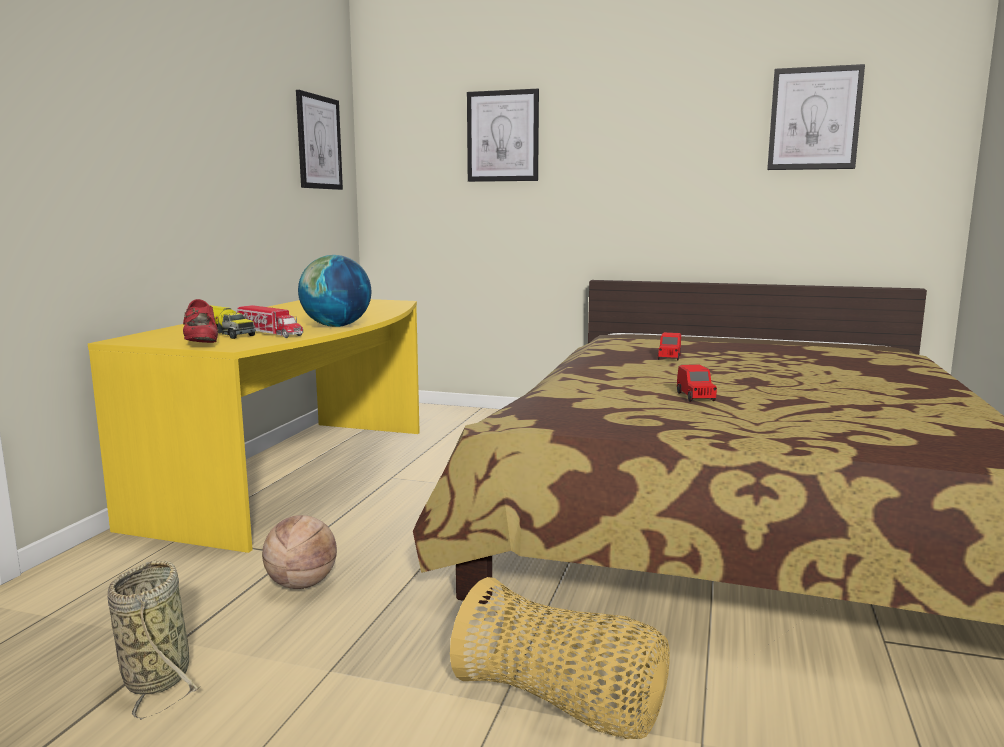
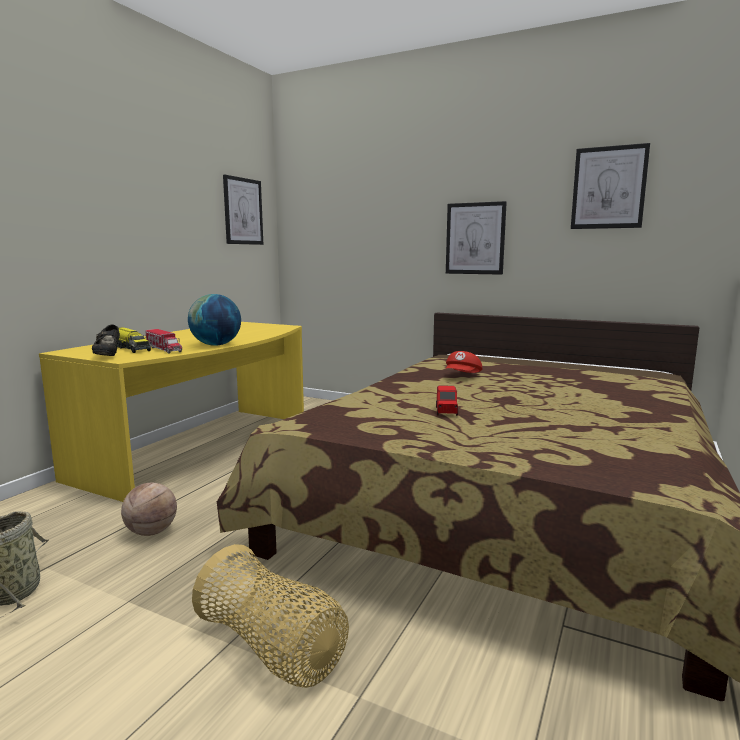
camera: 10 degrees right, 0 degrees up
red shoe [183,299,218,343] -> black shoe [92,325,120,356]
picture [467,89,539,182] -> picture moved to [446,201,507,275]
red toy car [658,332,681,360] -> red cap [446,351,482,373]

